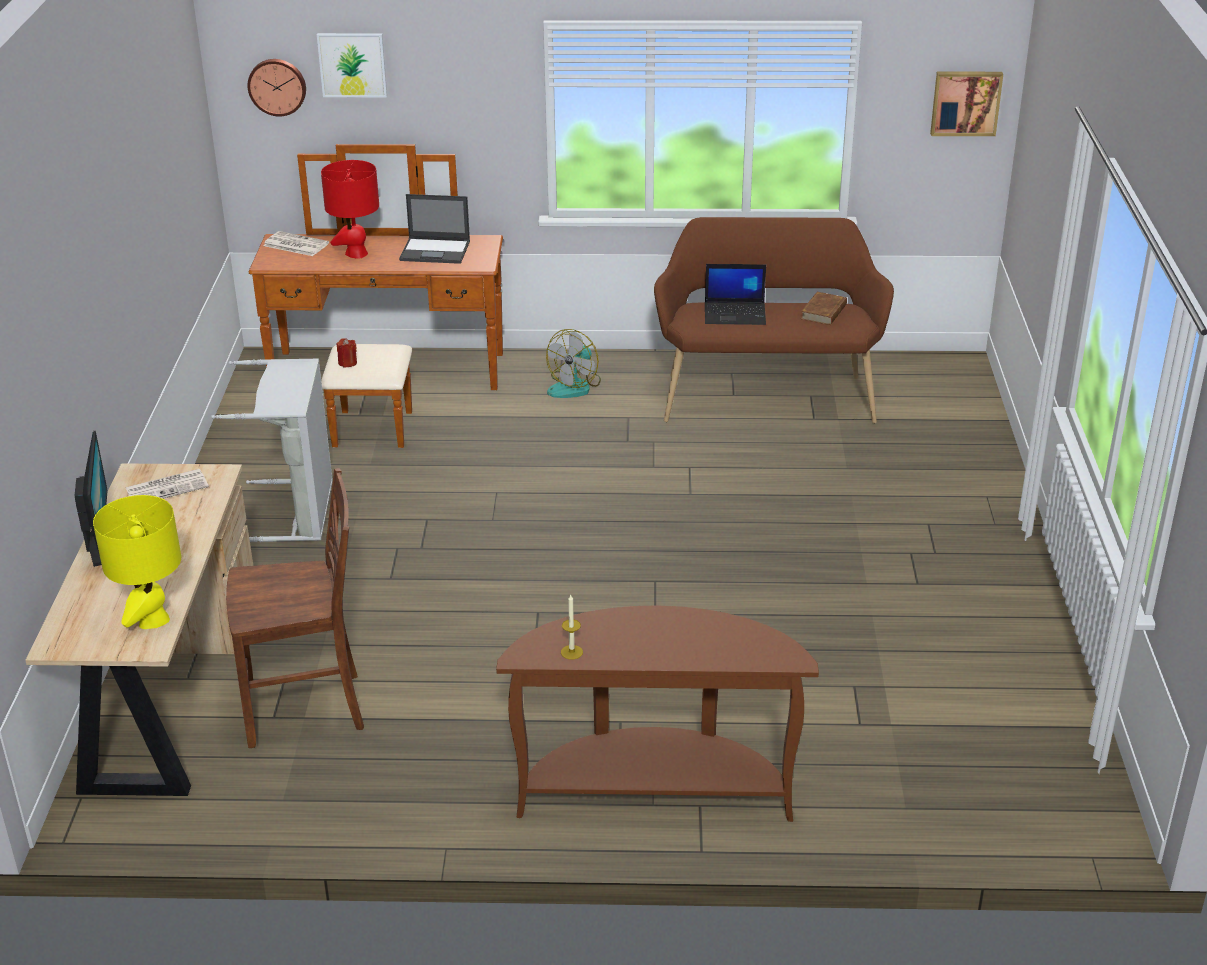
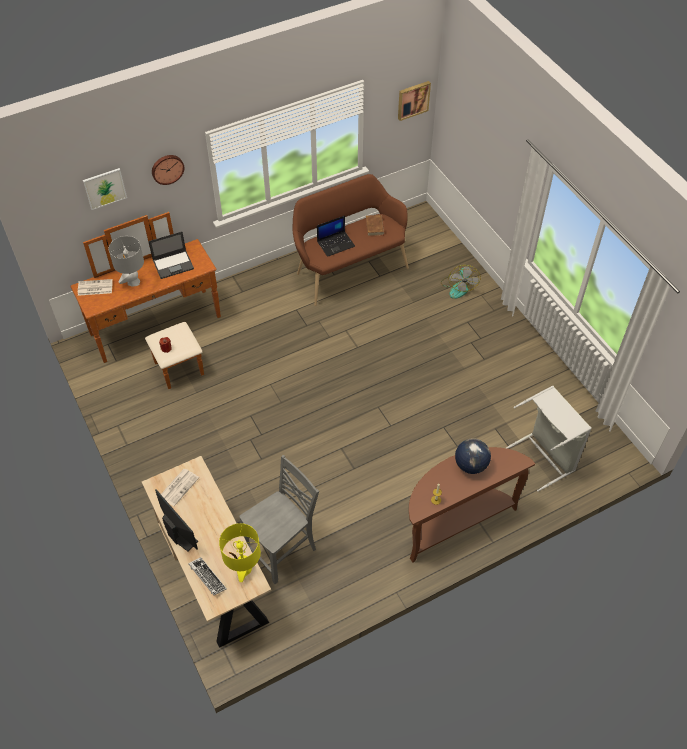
camera: 30 degrees left, 20 degrees up
grey laundry basket [211,359,333,542] -> grey laundry basket moved to [506,386,592,492]
brown chair [226,468,364,748] -> grey chair [239,455,319,584]
wall clock [248,59,306,117] -> wall clock moved to [152,155,184,185]
red table lamp [321,160,379,259] -> grey table lamp [109,236,144,287]
fan [546,329,601,398] -> fan moved to [441,265,481,299]
none -> keyboard [188,557,227,595]
none -> globe [455,438,491,474]

